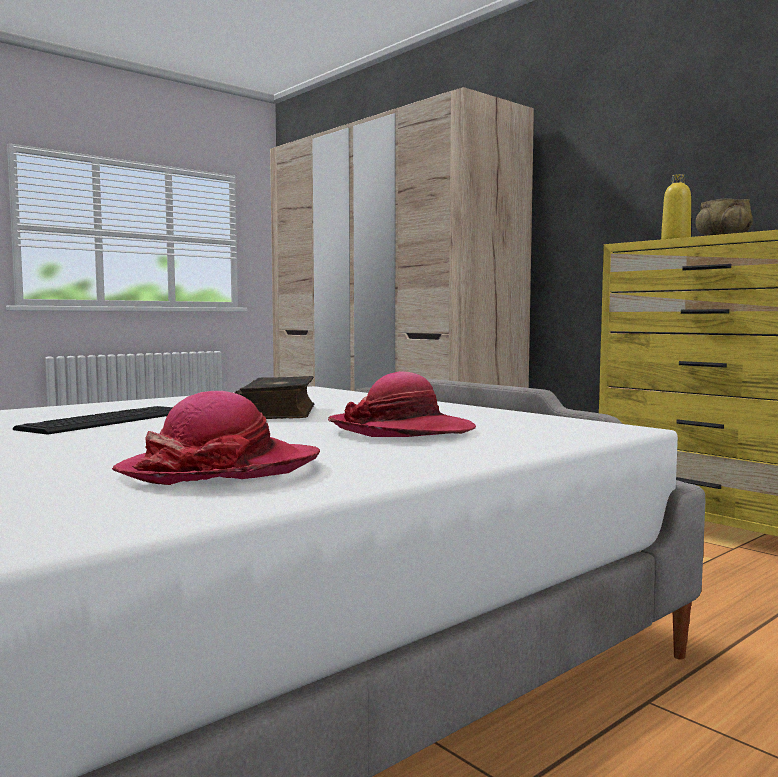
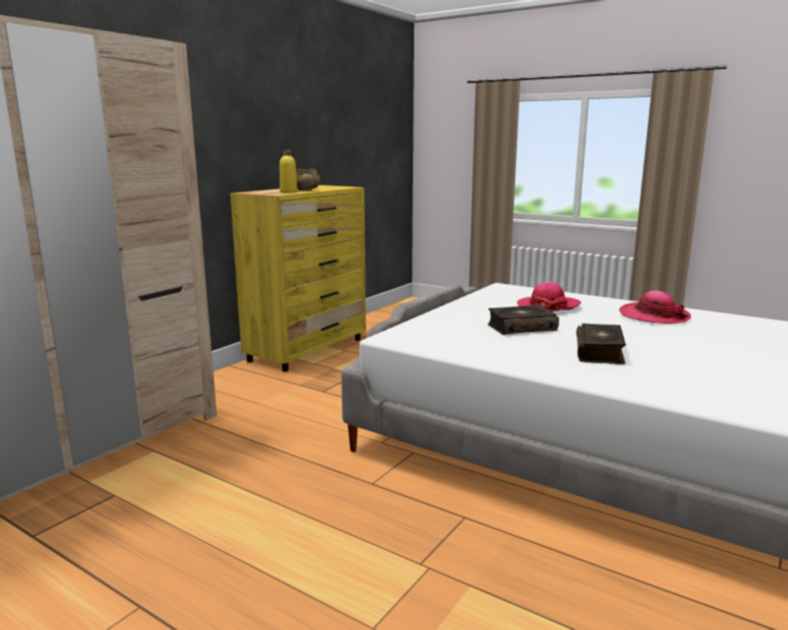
camera: 105 degrees left, 10 degrees up
keyboard [13,406,173,435] -> book [576,323,626,364]

